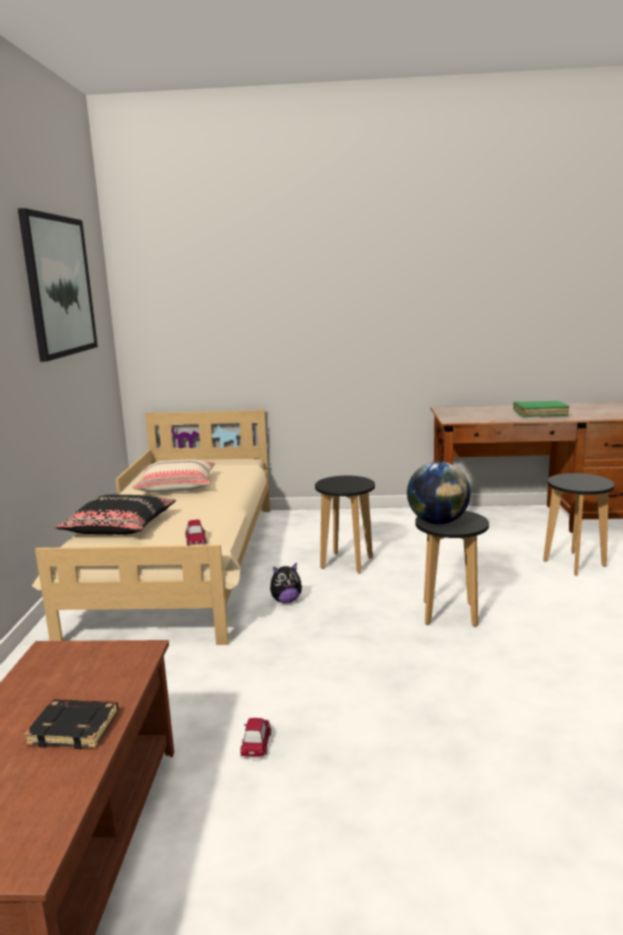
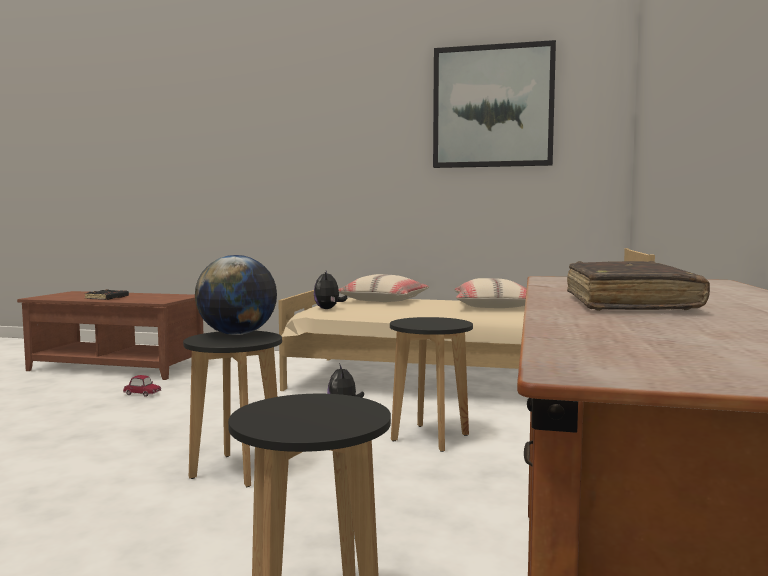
camera: 100 degrees right, 10 degrees down
black pillow [55,495,176,535] -> beige pillow [338,274,429,302]
toy car [185,520,207,545] -> plush toy [314,271,348,309]
green book [513,401,570,417] -> brown book [567,261,710,311]

